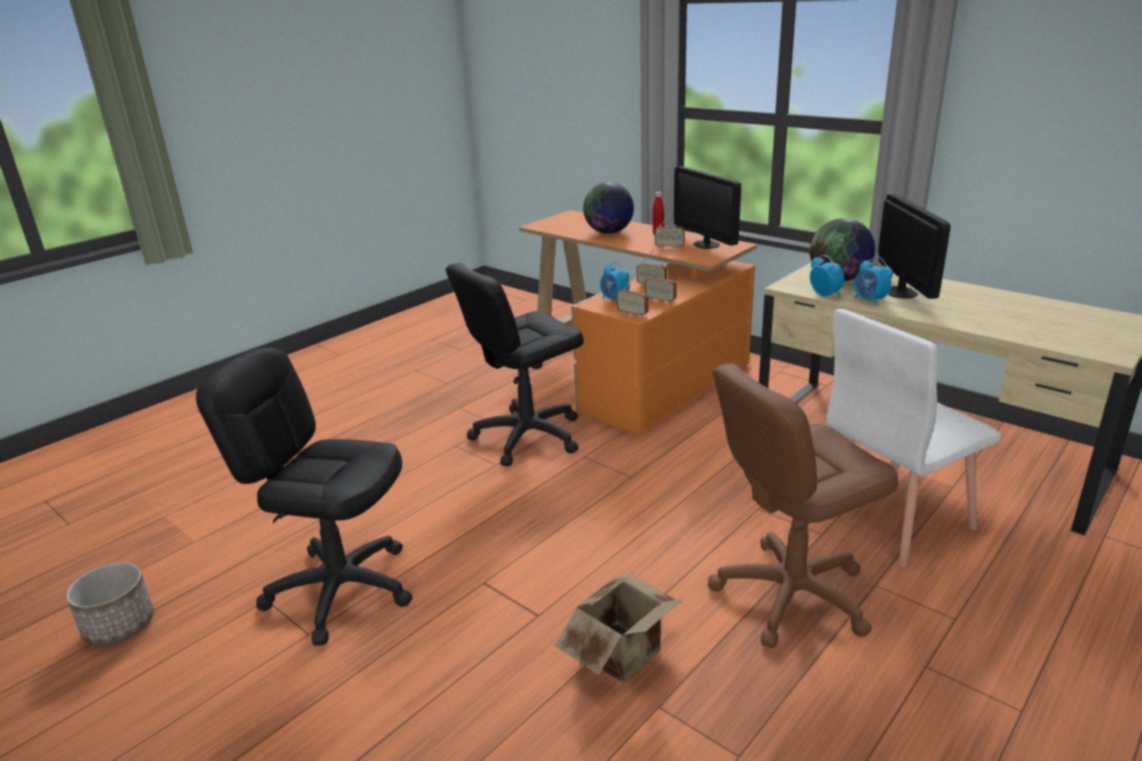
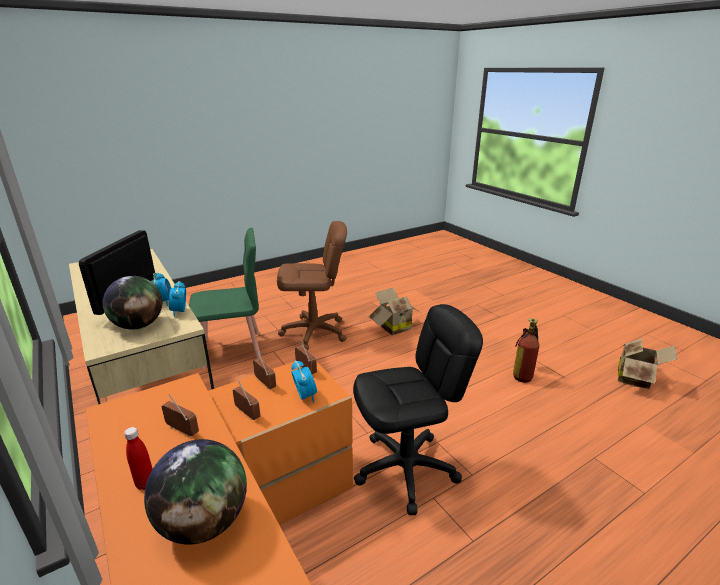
camera: 165 degrees left, 0 degrees up
planter [66,562,154,646] -> cardboard box [618,338,677,389]
black office chair [196,348,412,645] -> fire extinguisher [513,318,539,383]
monitor [674,166,741,249] -> none
white chair [826,309,1002,567] -> green chair [189,228,262,369]

